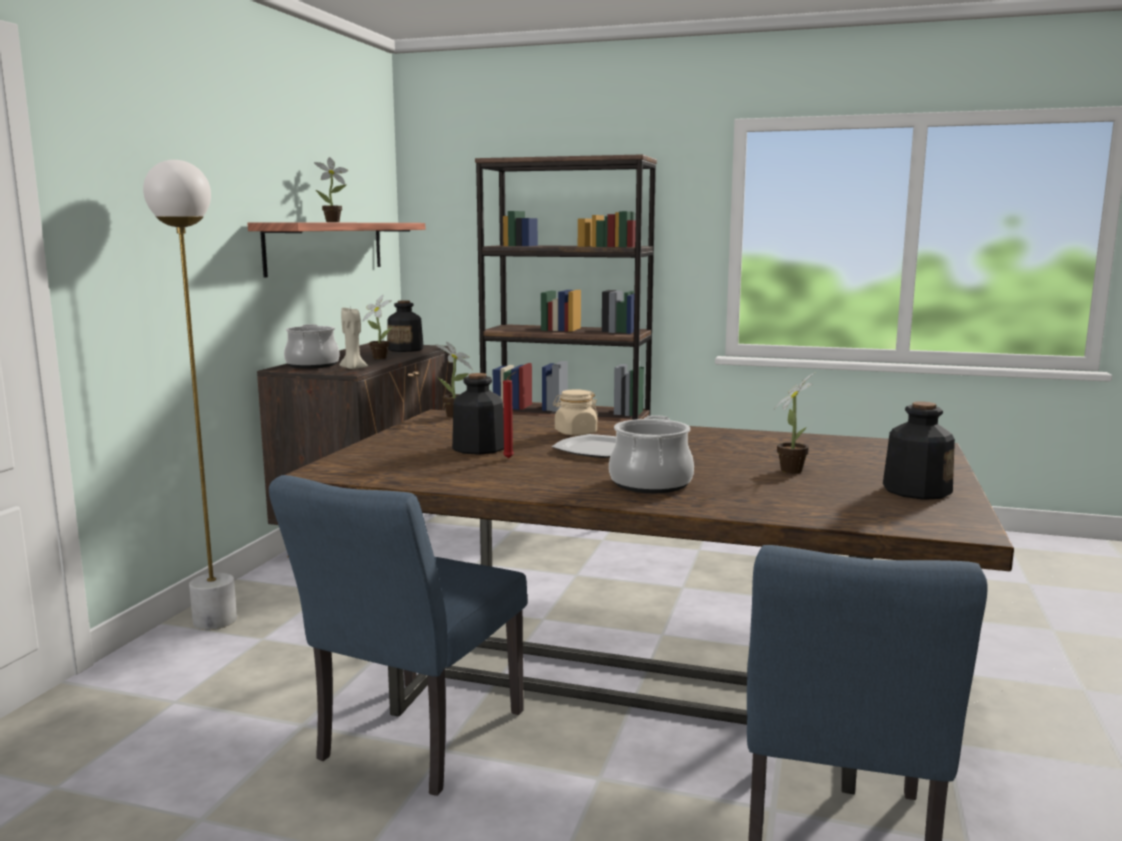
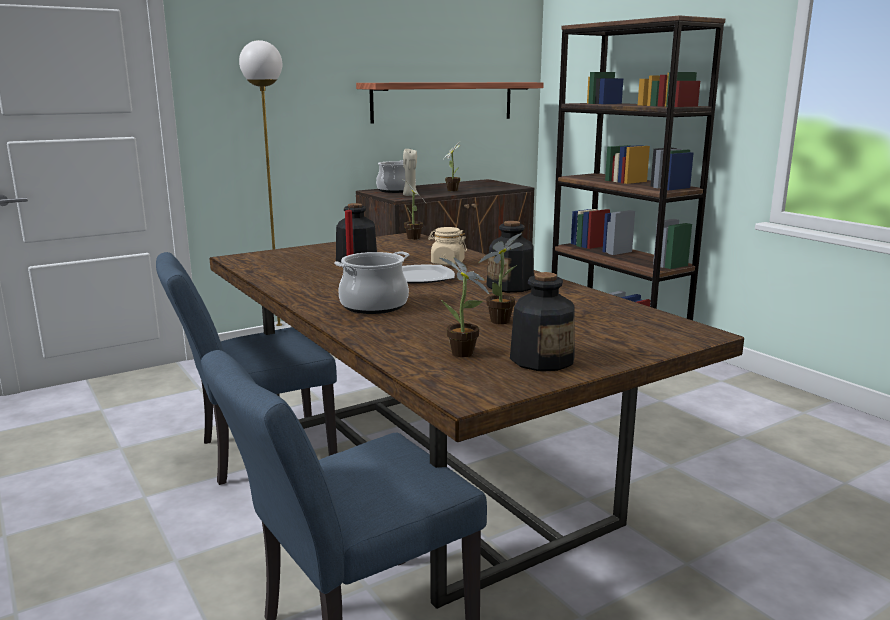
camera: 40 degrees right, 5 degrees up
potted plant [314,157,348,222] -> potted plant moved to [440,257,490,357]
bottle [387,300,424,352] -> bottle moved to [486,221,534,293]

